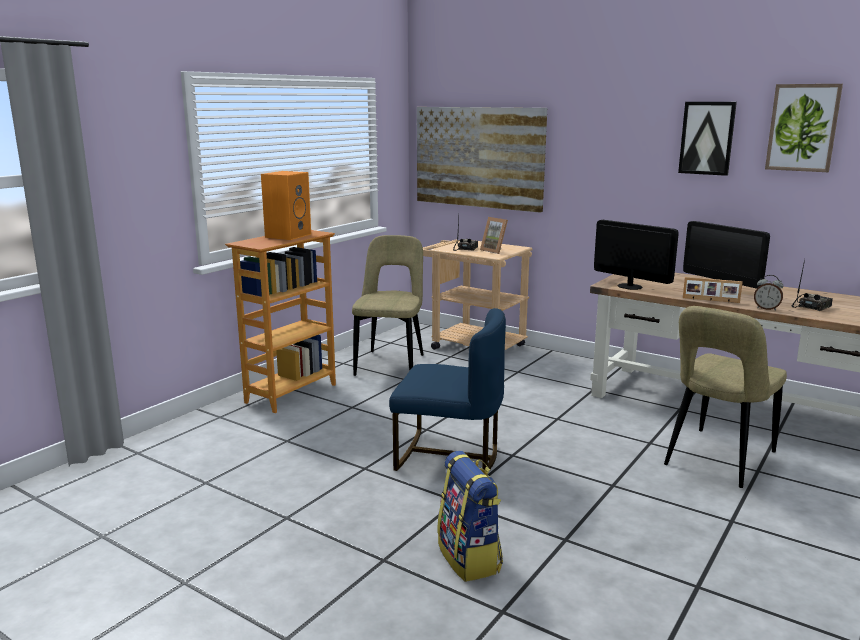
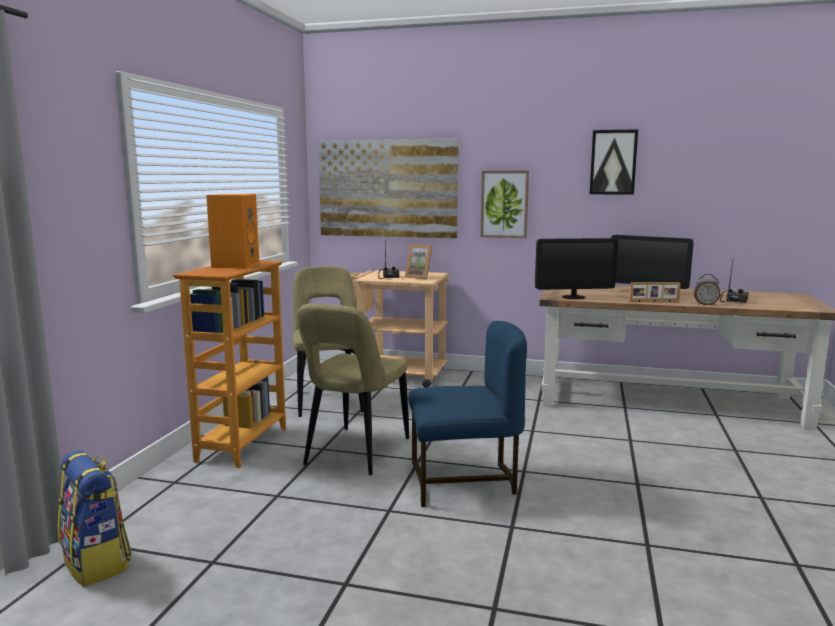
camera: 20 degrees left, 5 degrees down
backpack [437,451,503,582] -> backpack moved to [58,451,132,587]
monitor [594,220,679,290] -> monitor turned 150 degrees clockwise [535,238,618,299]
beige chair [664,306,787,488] -> beige chair moved to [296,304,409,475]
picture [765,84,843,172] -> picture moved to [481,170,529,238]

